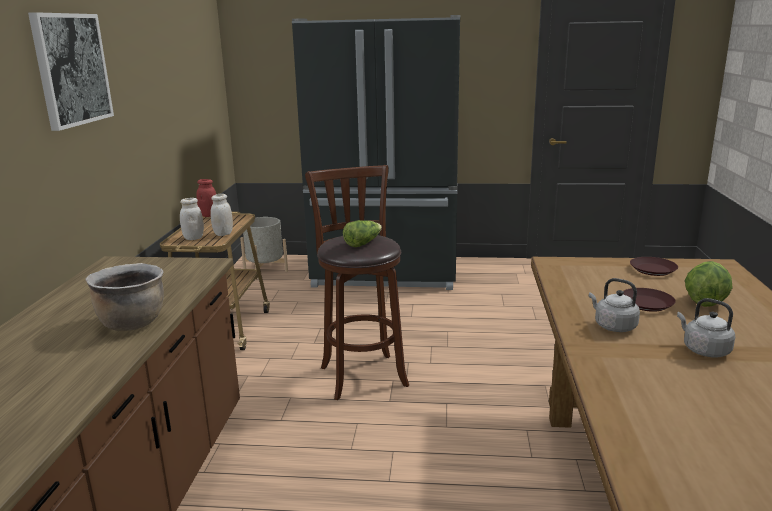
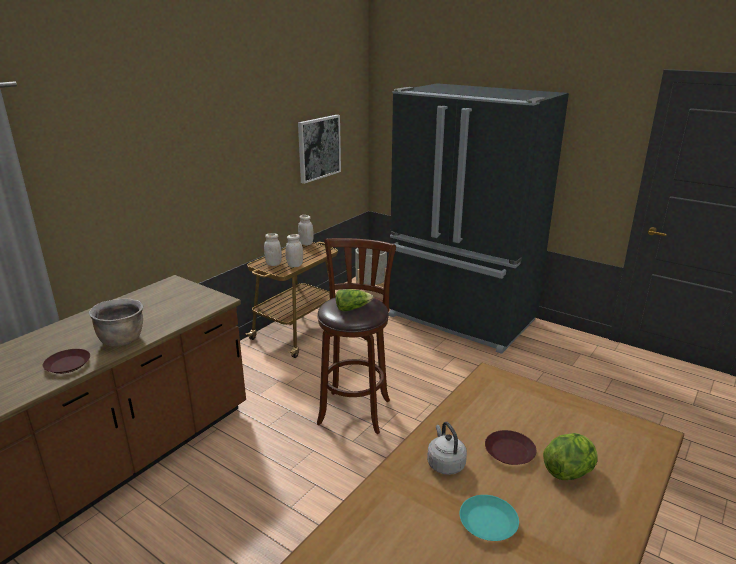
camera: 30 degrees right, 5 degrees up
picture [28,12,114,131] -> picture moved to [298,115,341,184]
red jar [197,179,216,217] -> white jar [298,215,314,245]
brown plate [630,257,678,276] -> brown plate moved to [43,349,90,374]
grey kettle [677,298,735,357] -> turquoise plate [460,495,519,541]

